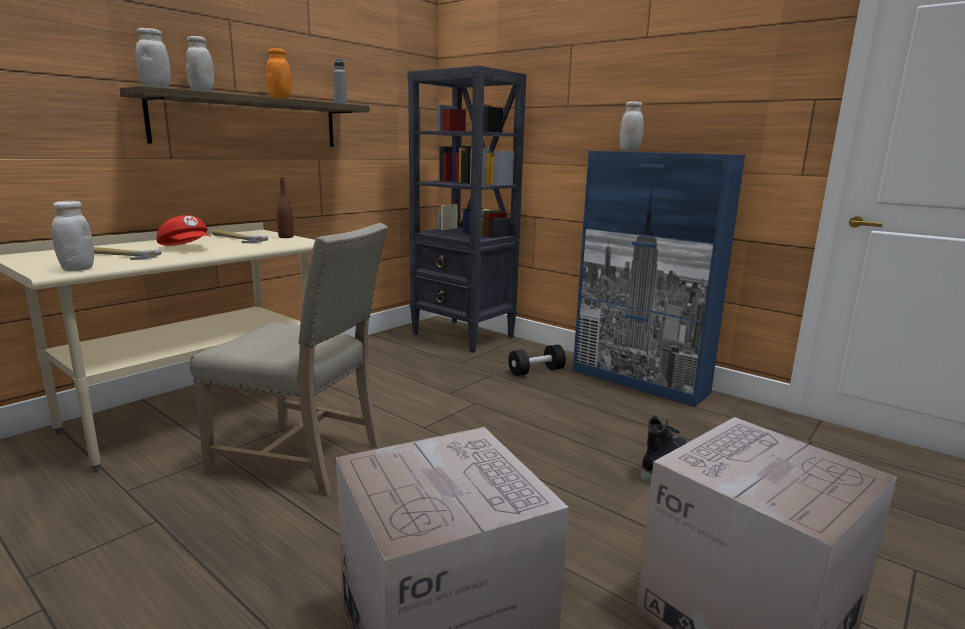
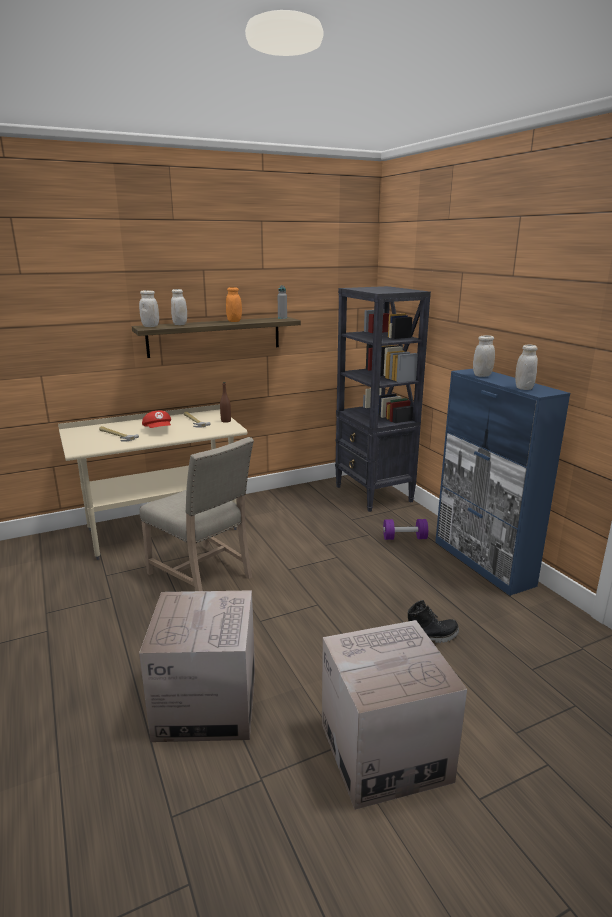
camera: 25 degrees right, 5 degrees up
white jar [52,201,94,271] -> white jar moved to [515,345,538,390]
black dumbbell [508,345,566,376] -> purple dumbbell [383,519,428,540]

